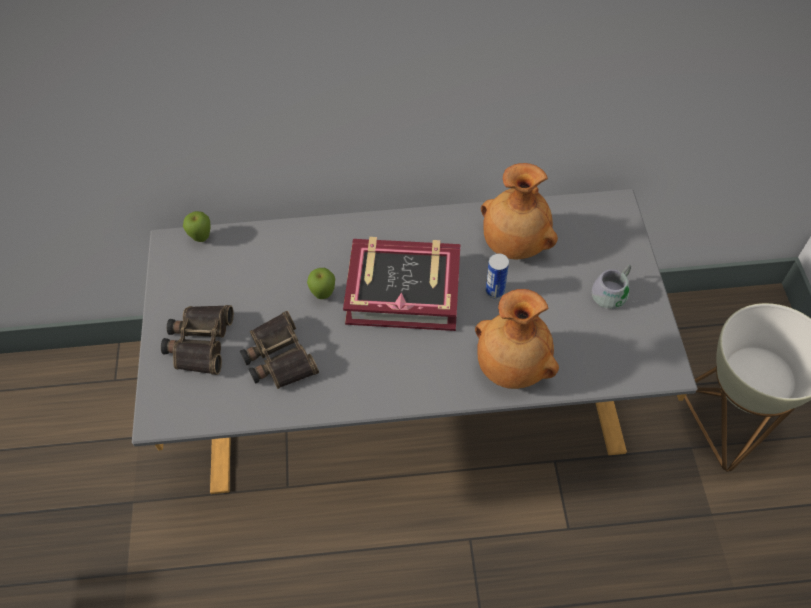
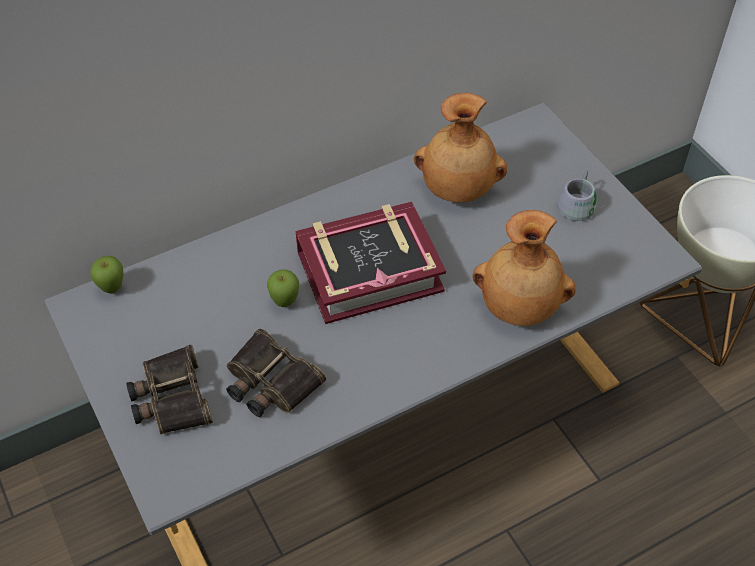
camera: 25 degrees left, 5 degrees down
can [486,253,509,299] -> none

